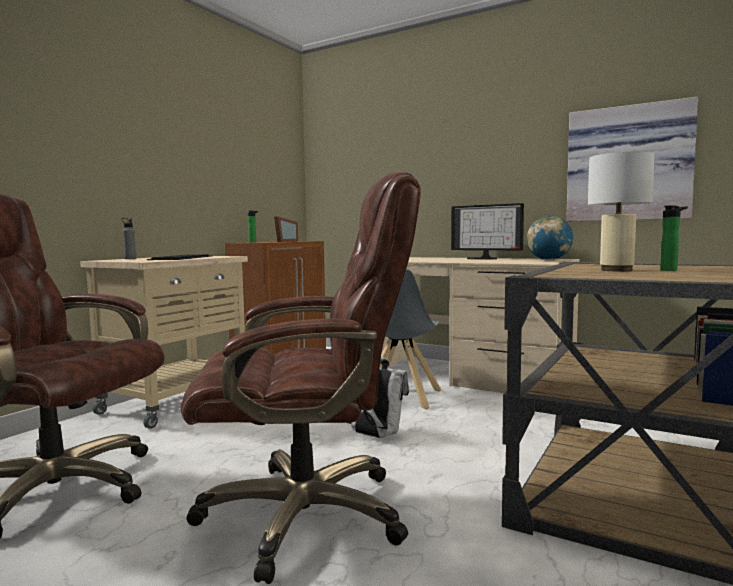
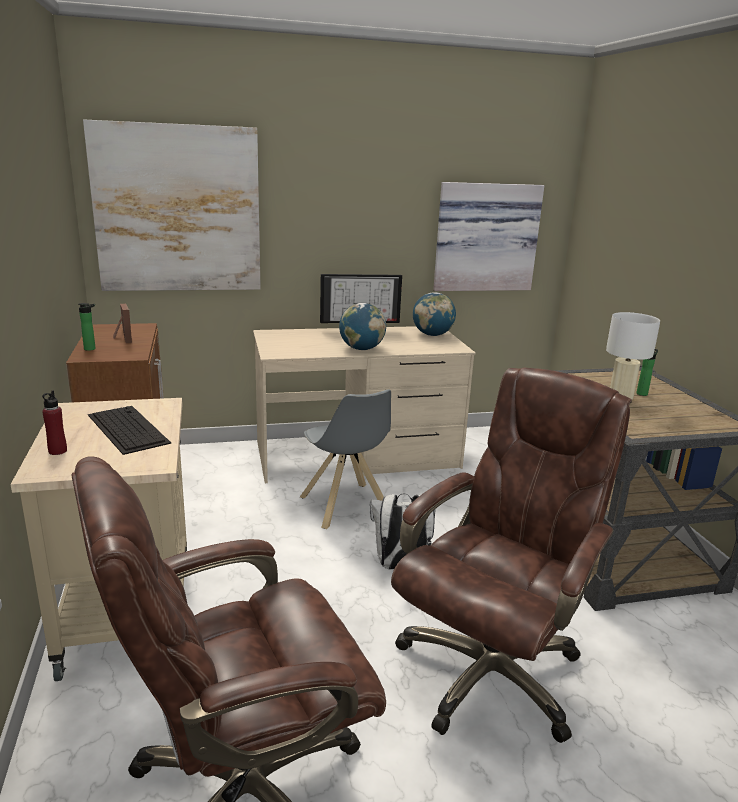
camera: 45 degrees left, 15 degrees up
grey bottle [121,218,136,259] -> red bottle [42,390,67,455]
none -> picture [83,119,261,291]
none -> globe [339,303,386,350]

